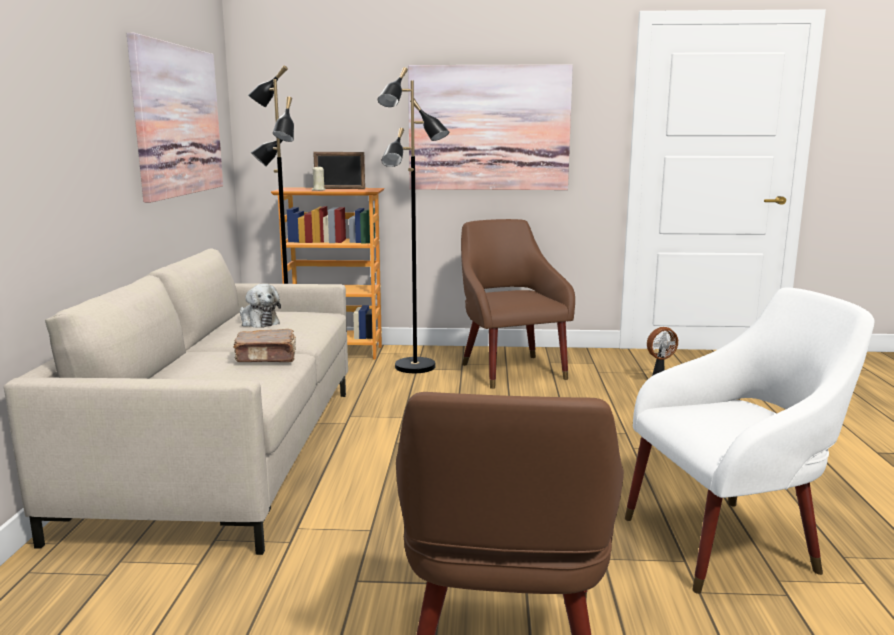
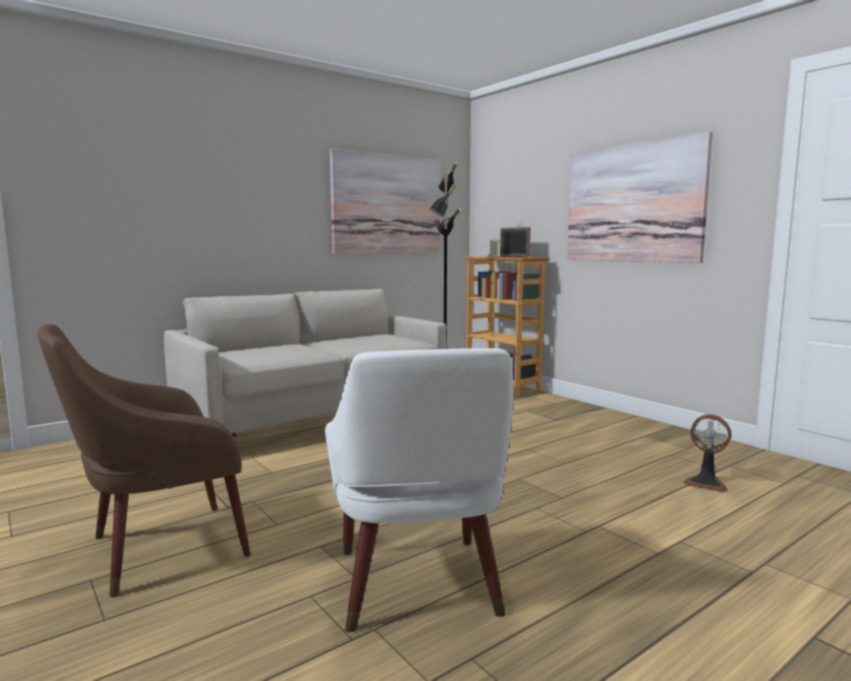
camera: 50 degrees right, 5 degrees down
brown book [233,329,296,362] -> none
plush toy [240,284,281,328] -> none
black floor lamp [378,67,449,373] -> none
brown armchair [461,219,575,389] -> none
white armchair [625,287,875,594] -> white armchair turned 45 degrees clockwise [325,348,513,632]

